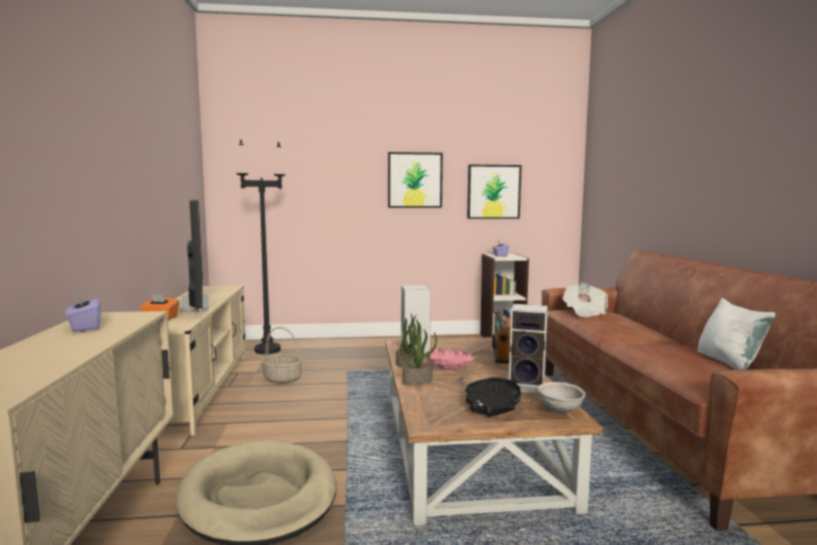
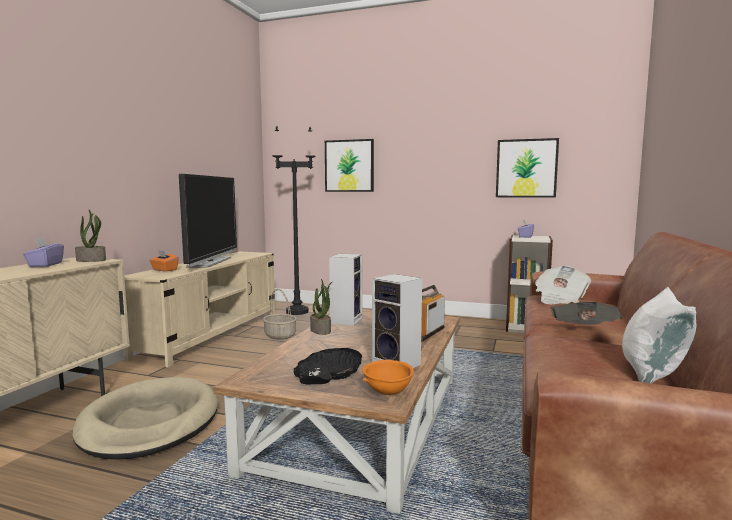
camera: 25 degrees right, 0 degrees up
picture [388,152,443,208] -> picture moved to [325,139,374,192]
potted plant [400,324,437,385] -> potted plant moved to [75,210,106,262]
pink bowl [426,348,474,371] -> none
grey bowl [538,382,586,413] -> orange bowl [362,360,414,395]
none -> newspaper [550,302,622,325]

